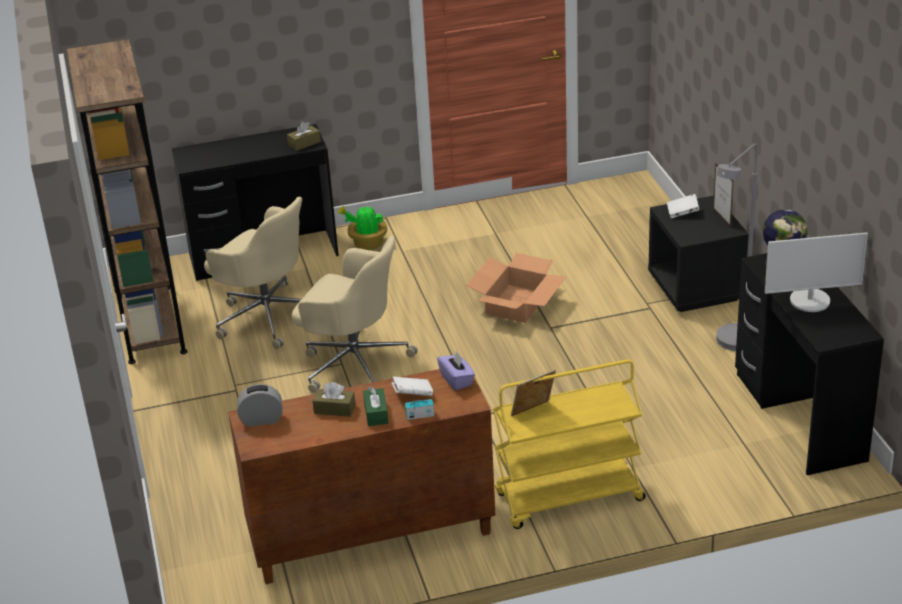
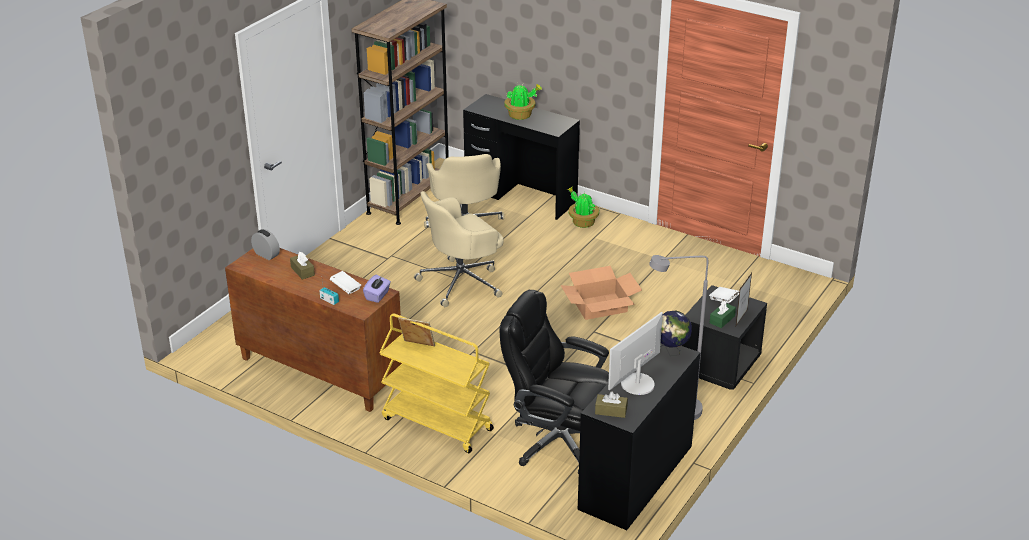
camera: 45 degrees right, 0 degrees up
brown tissue box [287,122,321,151] -> brown tissue box moved to [595,391,628,418]
beige office chair [292,236,418,393] -> beige office chair turned 75 degrees clockwise [414,191,504,307]
green tissue box [363,387,388,426] -> green tissue box moved to [710,301,736,328]
monitor [765,232,868,312] -> monitor turned 90 degrees clockwise [608,312,663,395]
none -> black office chair [500,290,609,474]
none -> potted plant [505,84,542,120]

